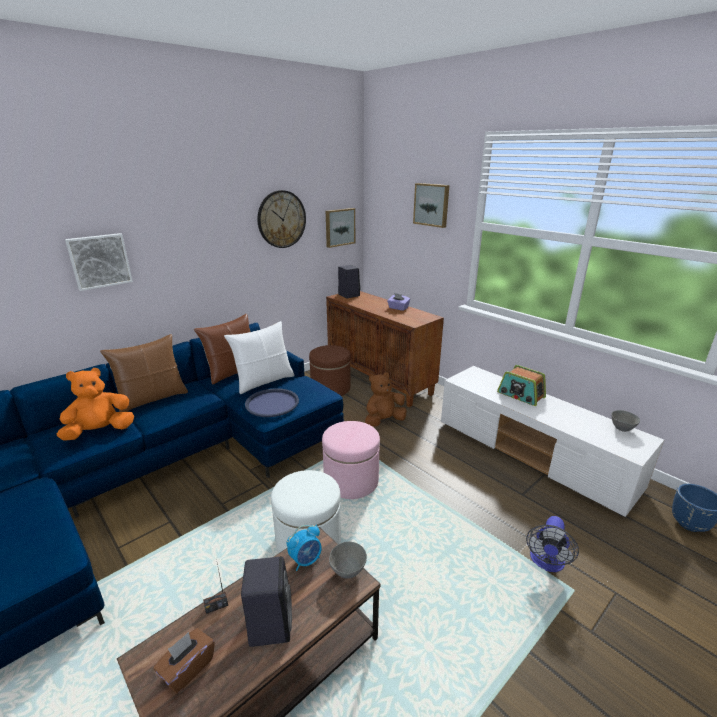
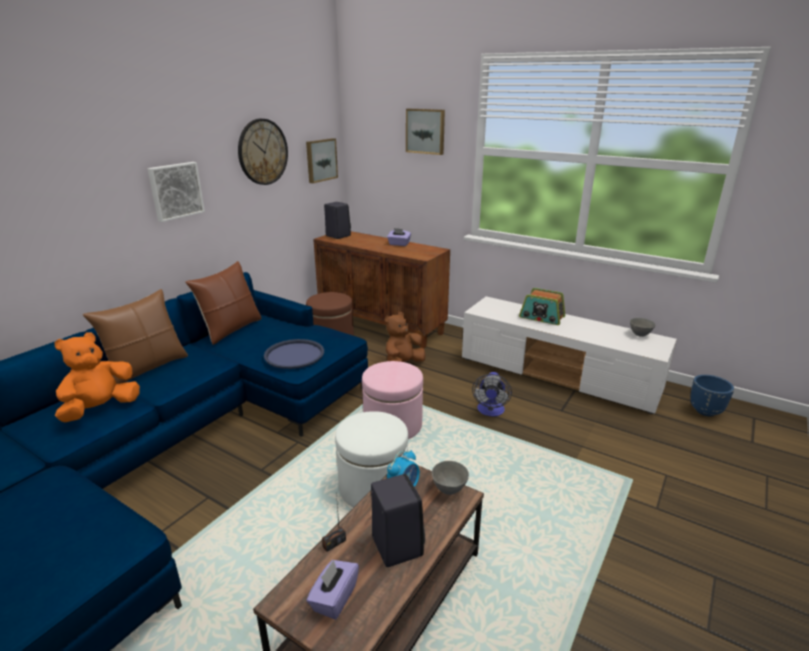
camera: 15 degrees left, 0 degrees up
picture [65,233,133,291] -> picture moved to [147,162,205,222]
brown tissue box [154,628,215,693] -> purple tissue box [306,560,359,620]
white pillow [224,321,295,394] -> none
fan [526,516,579,572] -> fan moved to [472,372,512,417]

